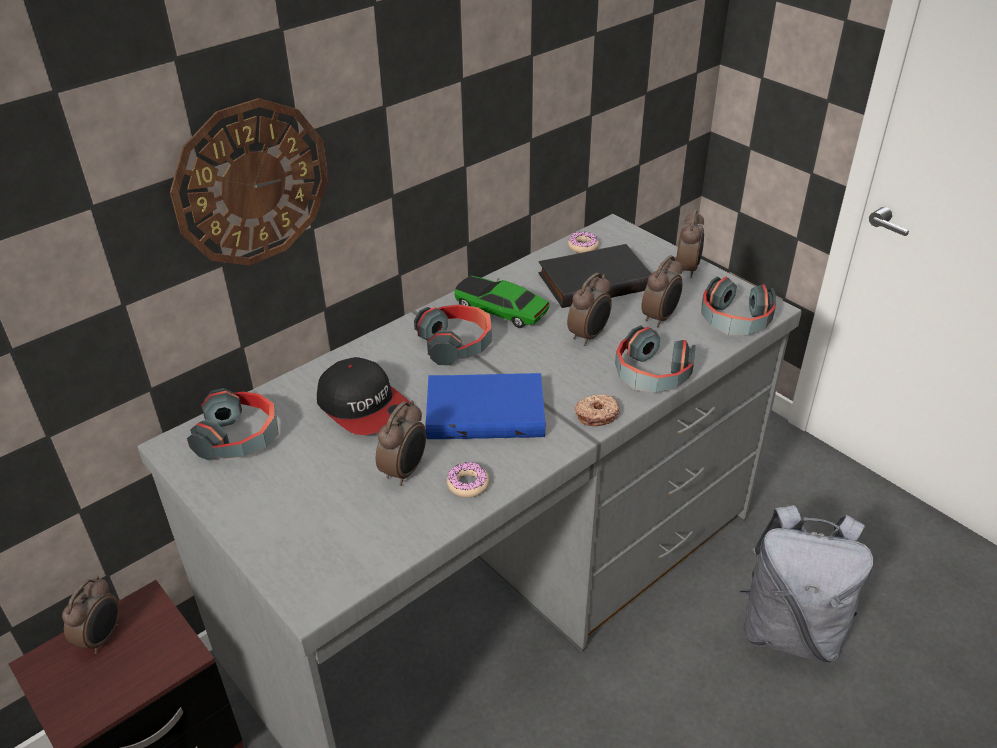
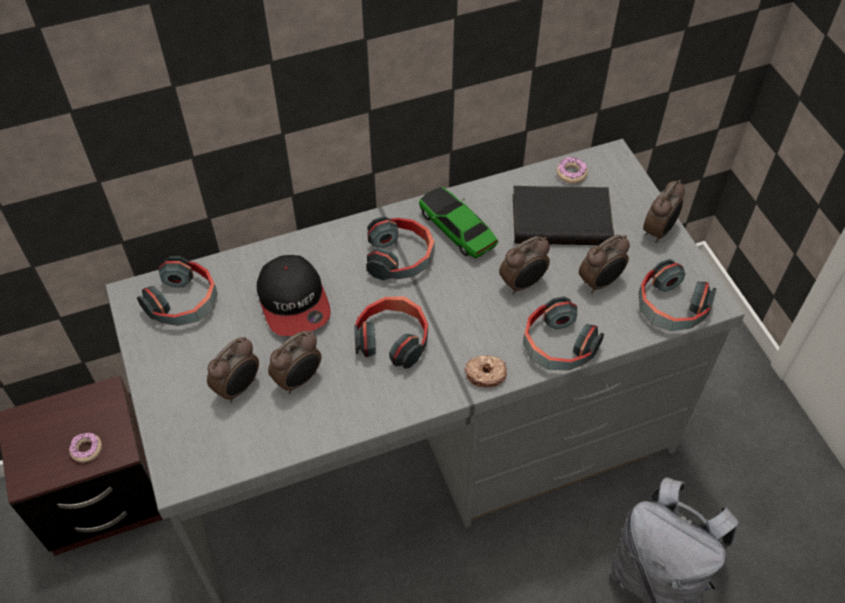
camera: 20 degrees right, 15 degrees up
alarm clock [62,576,119,654] -> alarm clock moved to [207,337,259,403]
wall clock [170,98,328,266] -> none
blue book [425,373,545,439] -> headphones [354,296,428,369]
donut [447,462,489,498] -> donut moved to [69,433,102,463]

